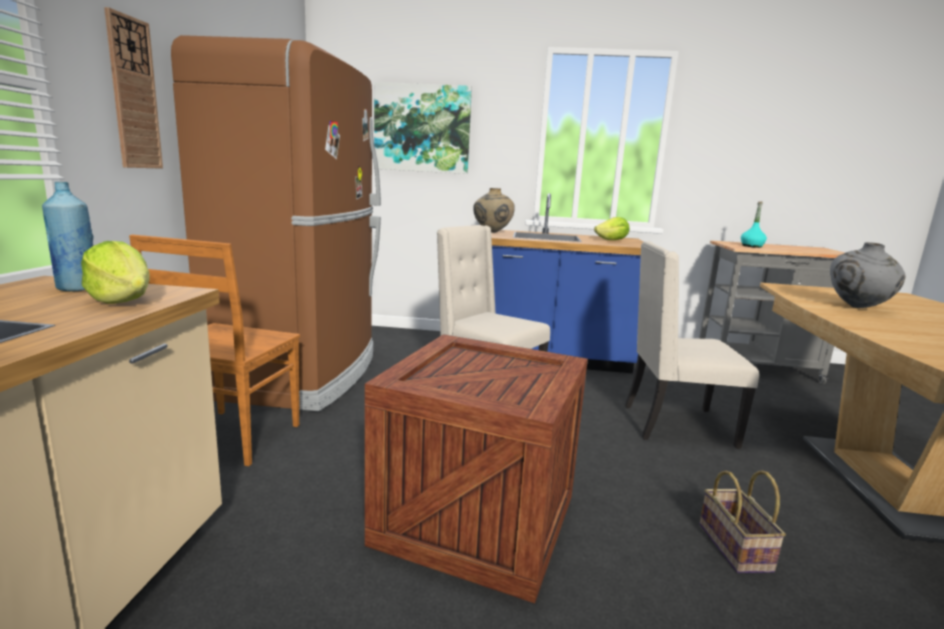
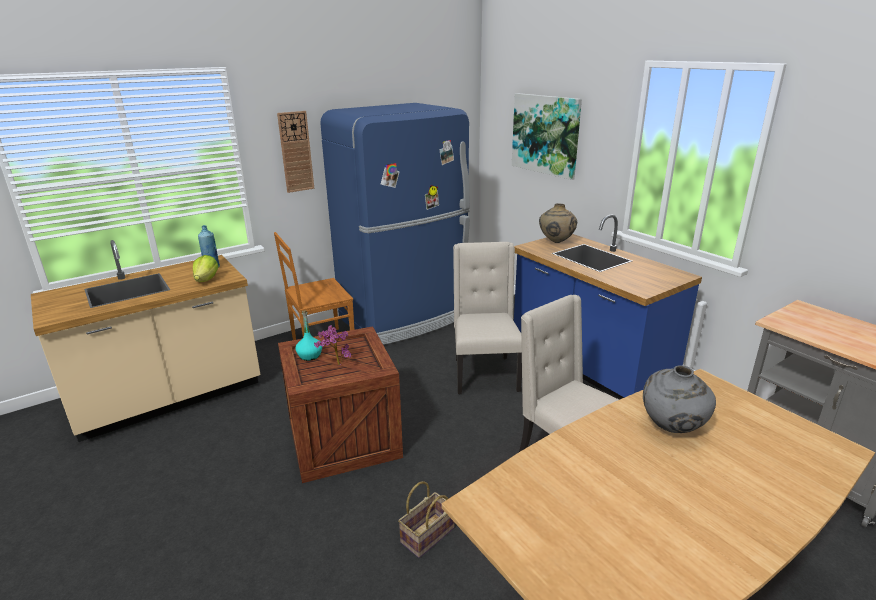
camera: 50 degrees right, 10 degrees up
brown fridge [171,35,381,411] -> blue fridge [320,103,470,345]
lettuce [594,217,629,240] -> none
turquoise bottle [741,201,767,248] -> turquoise bottle moved to [295,310,322,361]
none -> potted plant [314,325,351,365]

